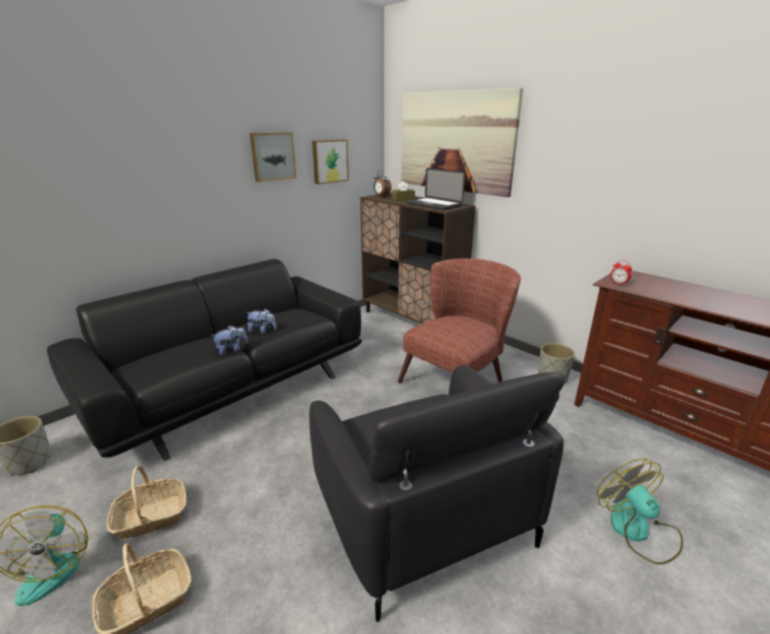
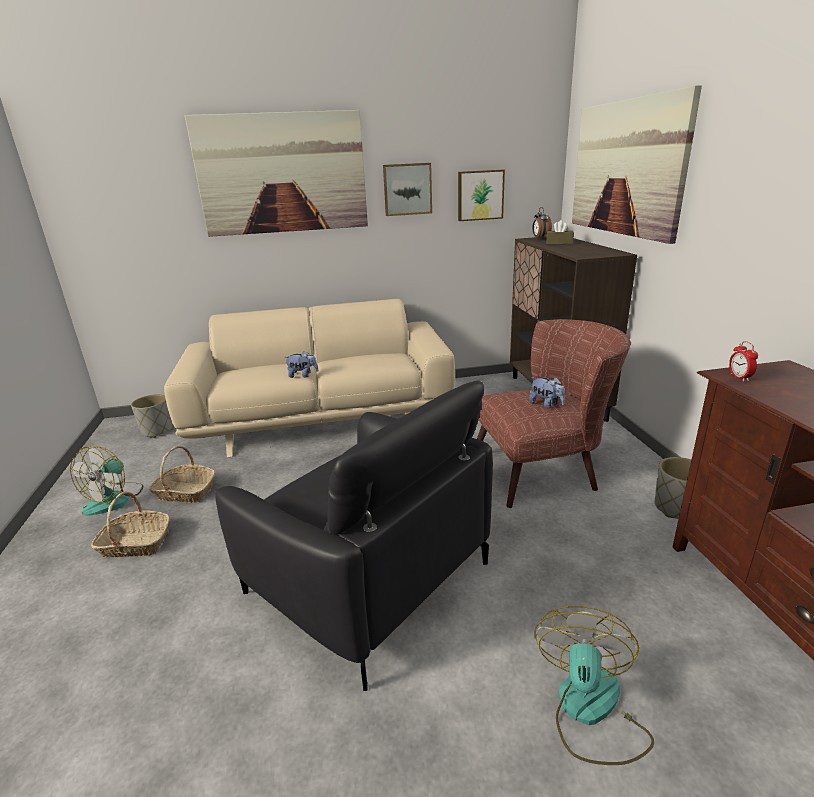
camera: 35 degrees right, 0 degrees up
black sofa [47,259,362,461] -> beige sofa [164,299,455,457]
plush toy [246,309,277,334] -> plush toy moved to [529,377,565,408]
black armchair [309,365,565,622] -> black armchair turned 60 degrees counterclockwise [215,380,493,691]
laptop [406,168,465,210] -> none
none -> picture [185,110,368,237]

